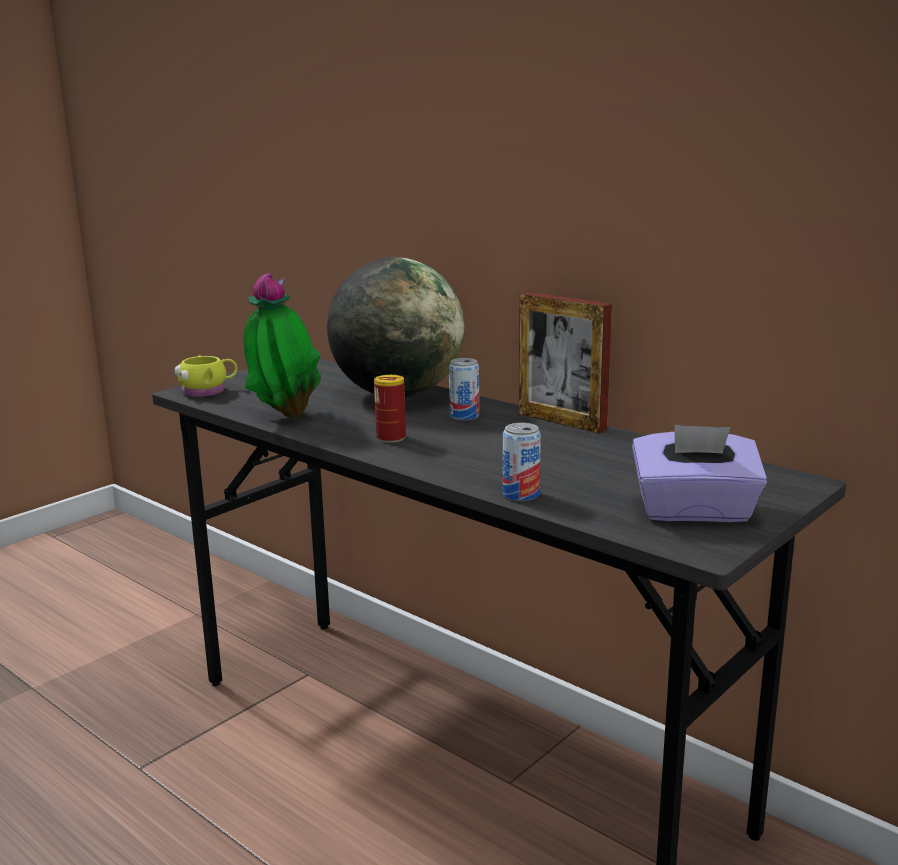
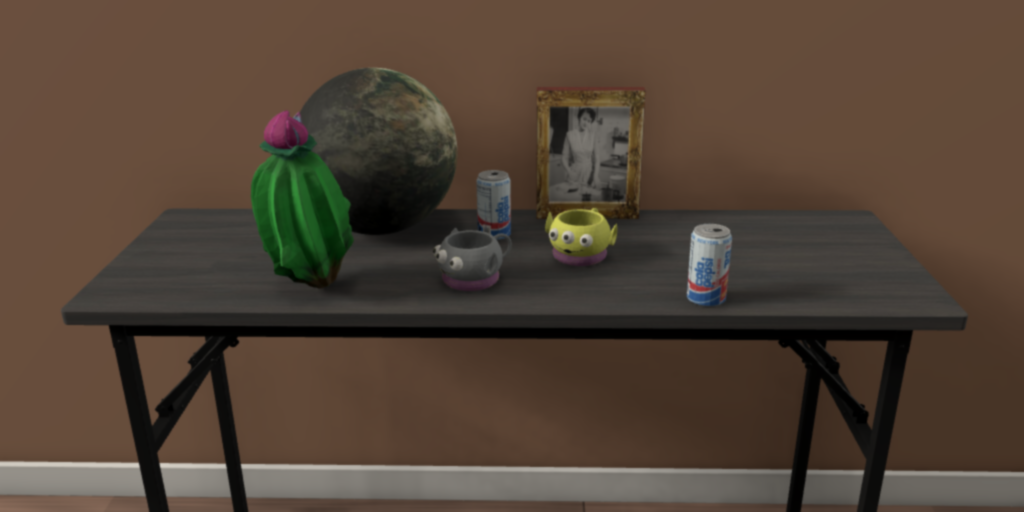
camera: 40 degrees left, 5 degrees up
yellow mug [174,355,238,397] -> yellow mug moved to [545,208,617,266]
can [374,375,406,443] -> grey mug [433,228,512,291]
purple tissue box [632,424,767,522] -> none

